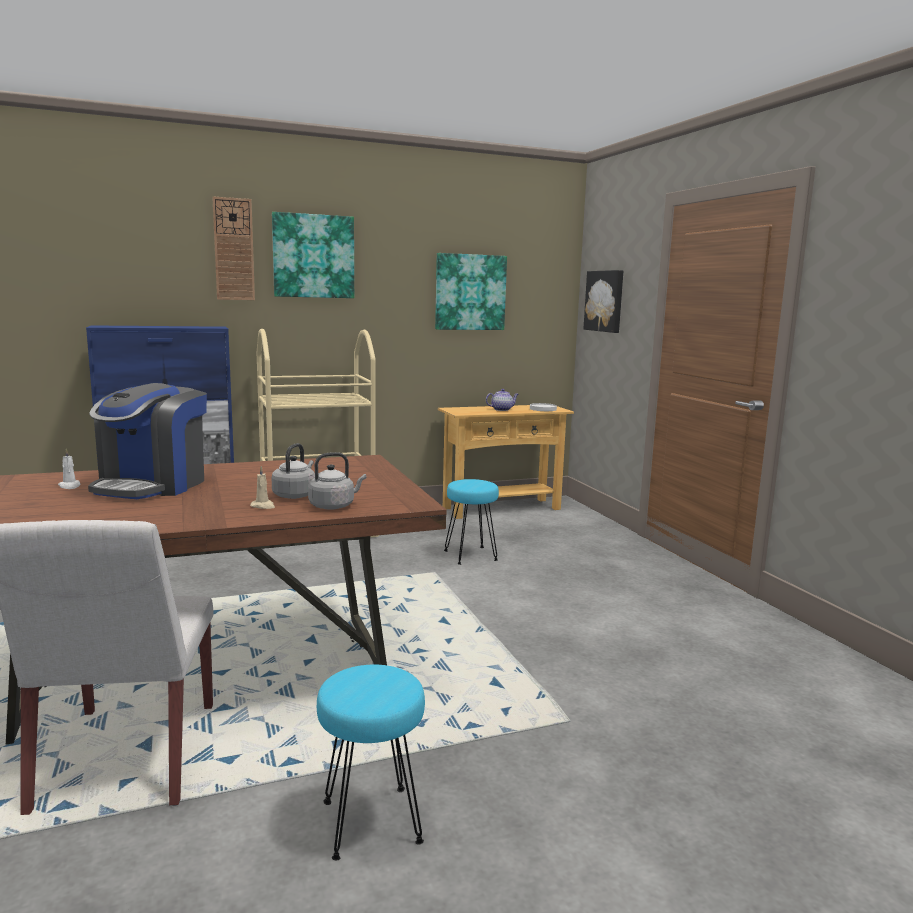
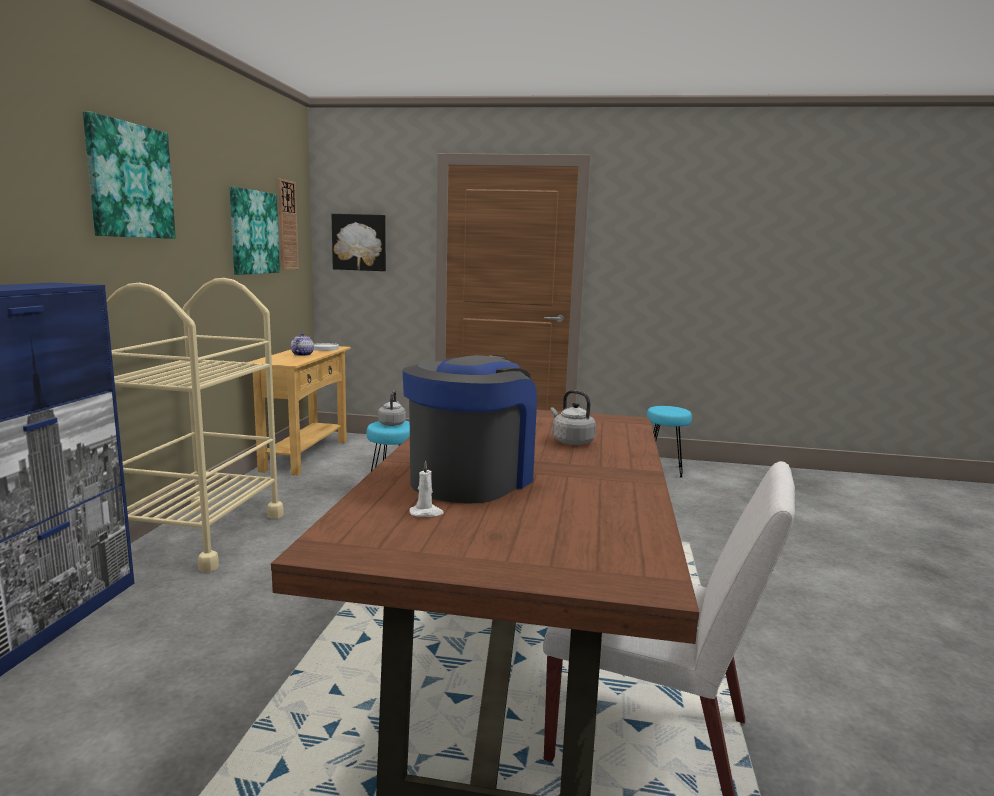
camera: 60 degrees left, 0 degrees up
coffee machine [88,383,207,499] -> coffee machine turned 105 degrees counterclockwise [403,355,537,503]
wall clock [212,196,255,300] -> wall clock moved to [278,179,299,270]
beige candle [250,466,275,509] -> none
grey kettle [308,452,366,510] -> grey kettle moved to [378,391,406,426]
turquoise stool [317,665,425,860] -> turquoise stool moved to [647,406,692,478]

